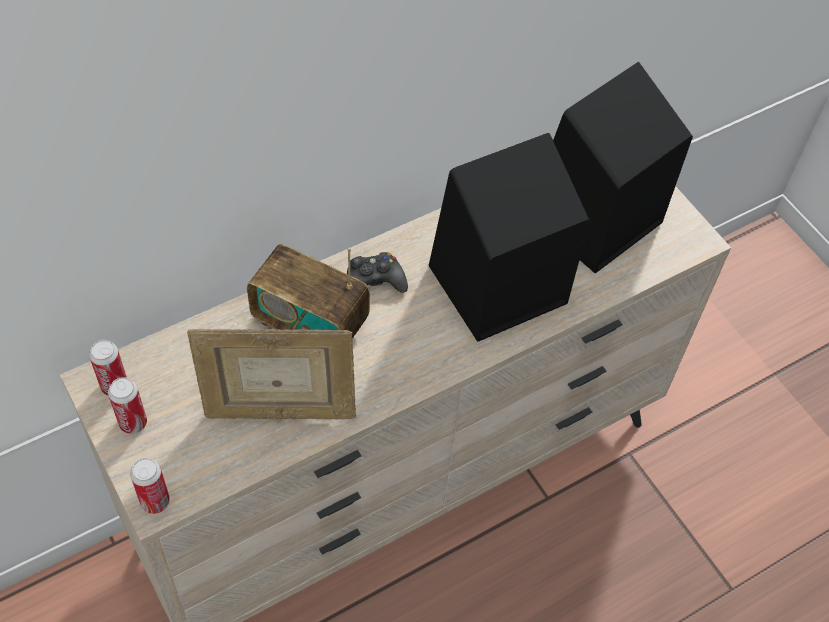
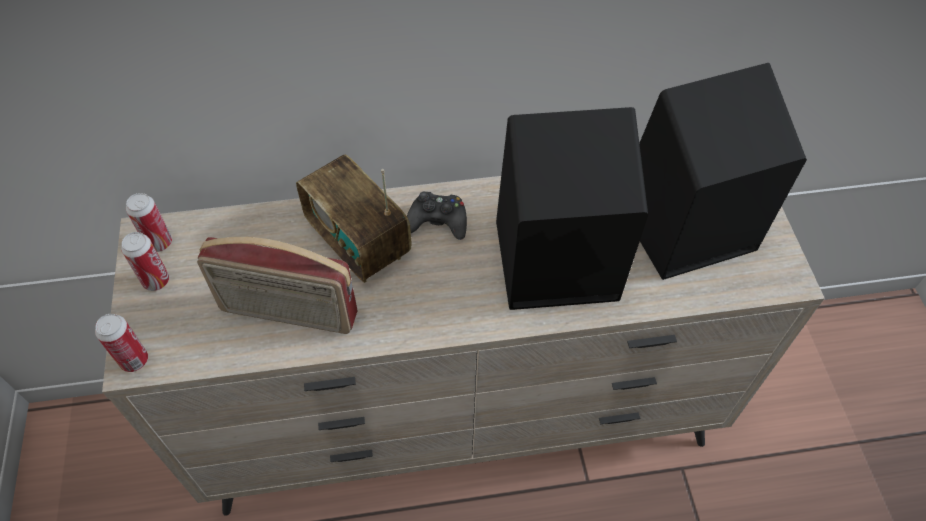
camera: 25 degrees right, 0 degrees up
picture frame [187,329,356,419] -> radio [197,237,358,334]

